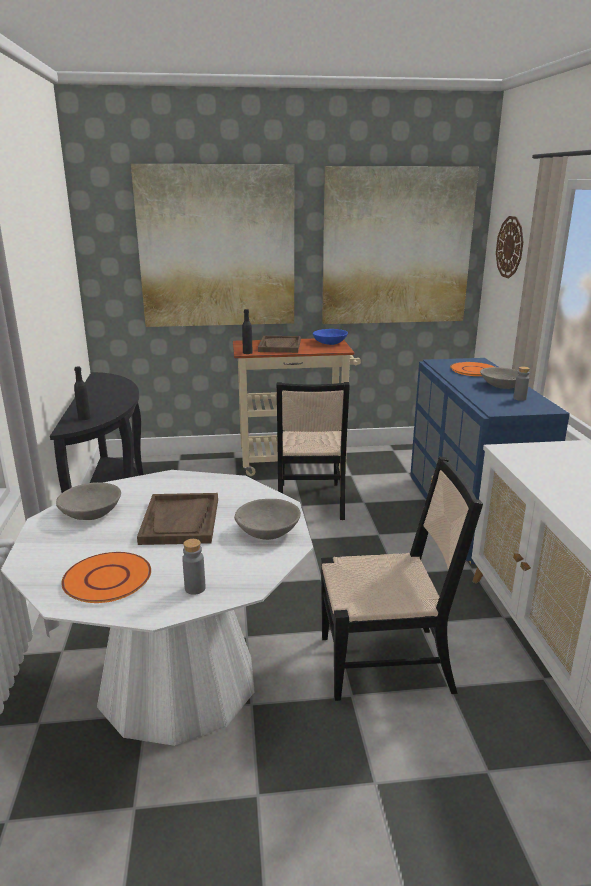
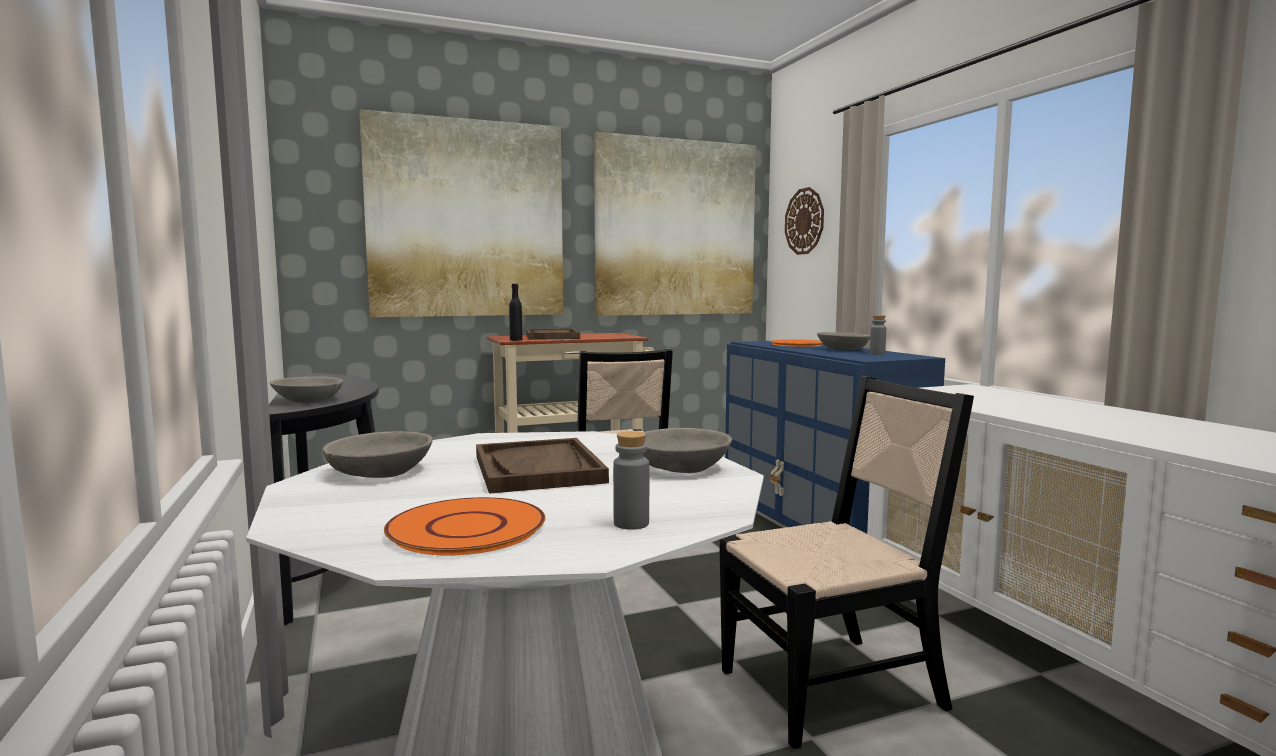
camera: 15 degrees left, 15 degrees down
black bottle [74,367,91,420] -> grey bowl [269,377,343,403]
blue bowl [313,329,348,345] -> none

